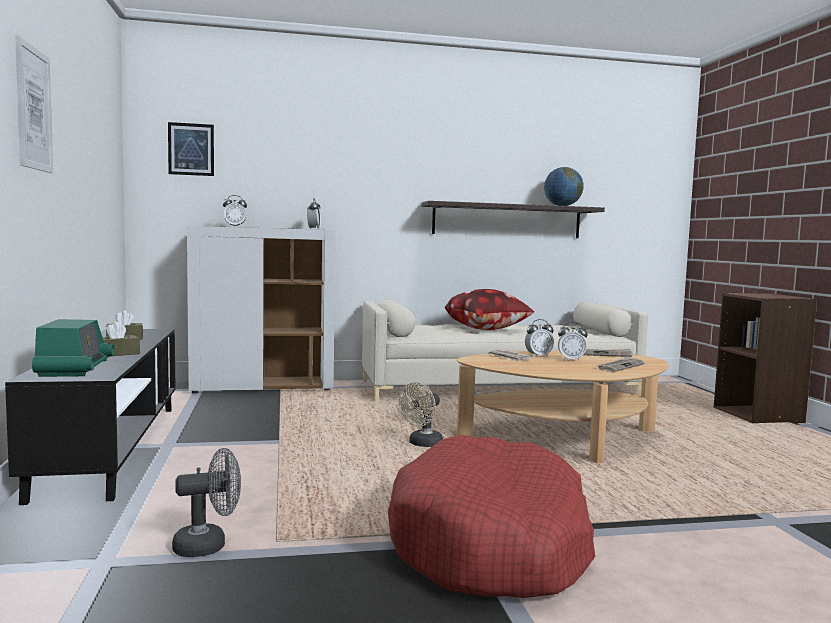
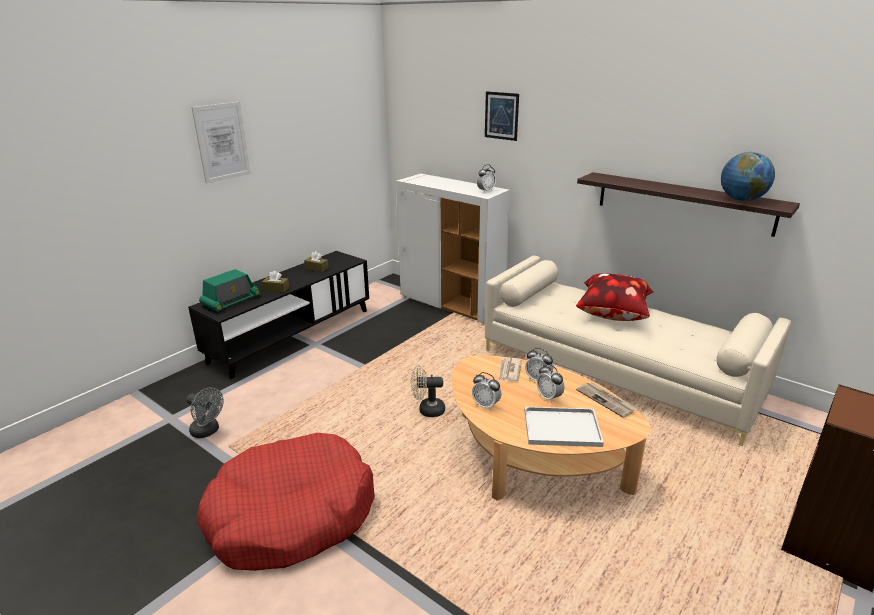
camera: 50 degrees right, 20 degrees up
picture [168,122,214,176] -> picture moved to [485,91,519,141]
alarm clock [223,195,247,227] -> alarm clock moved to [472,372,501,411]
newspaper [596,356,645,372] -> white tray [525,407,604,447]

